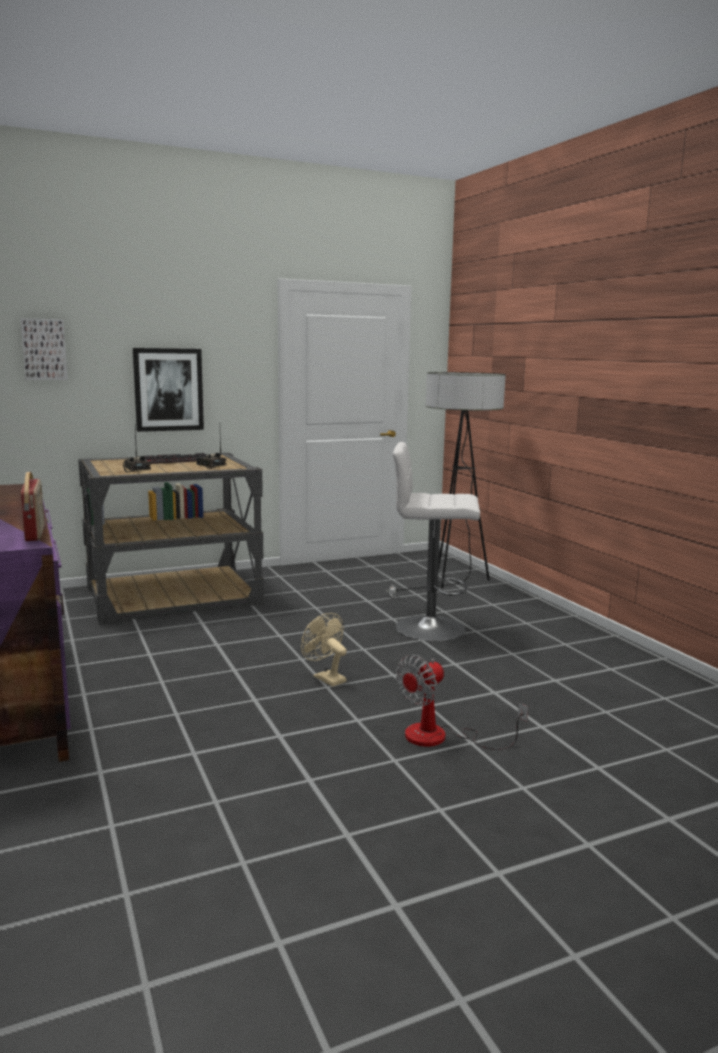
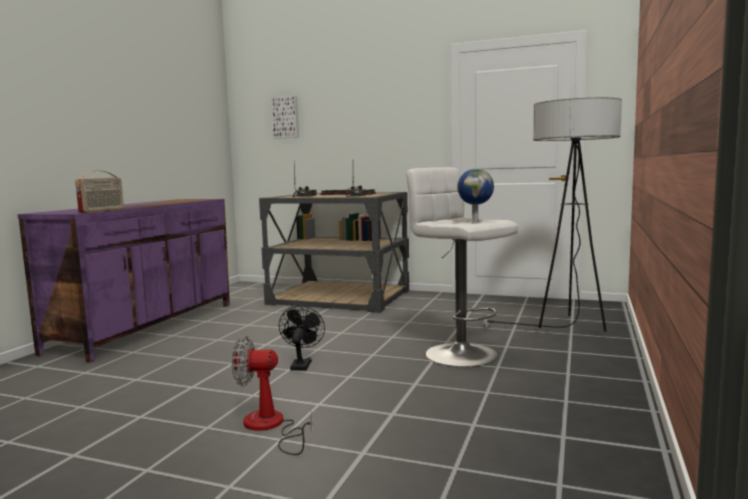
camera: 45 degrees right, 5 degrees down
picture [133,348,204,432] -> none
beige fan [301,613,347,687] -> black fan [279,306,325,371]
none -> globe [458,169,494,222]

